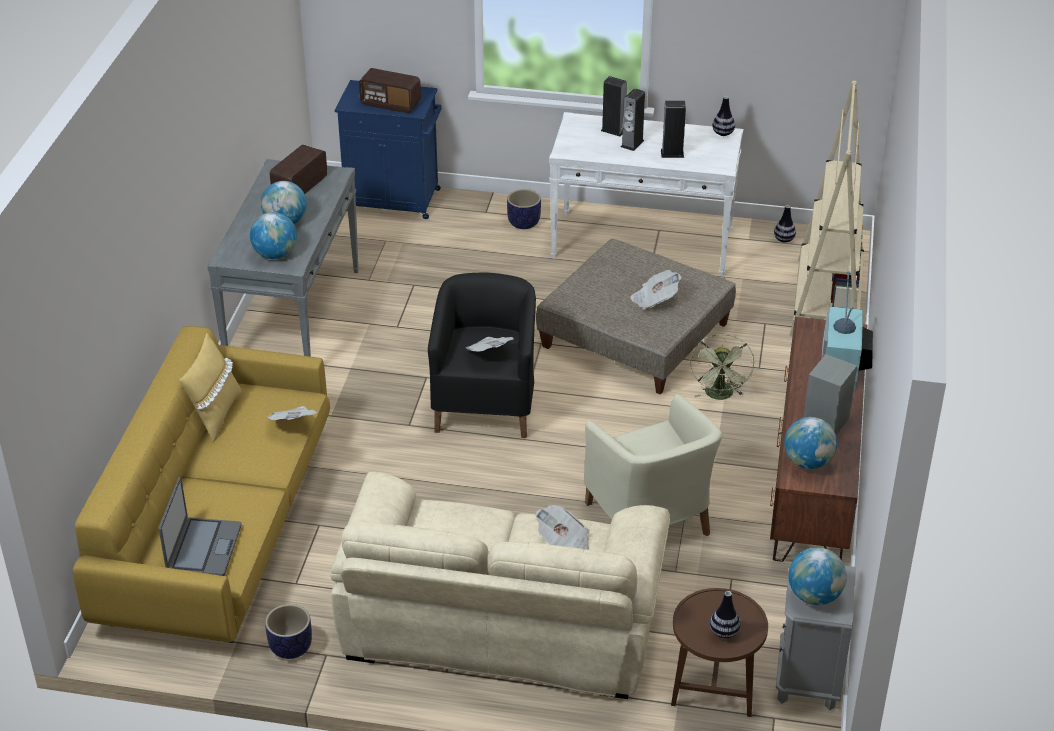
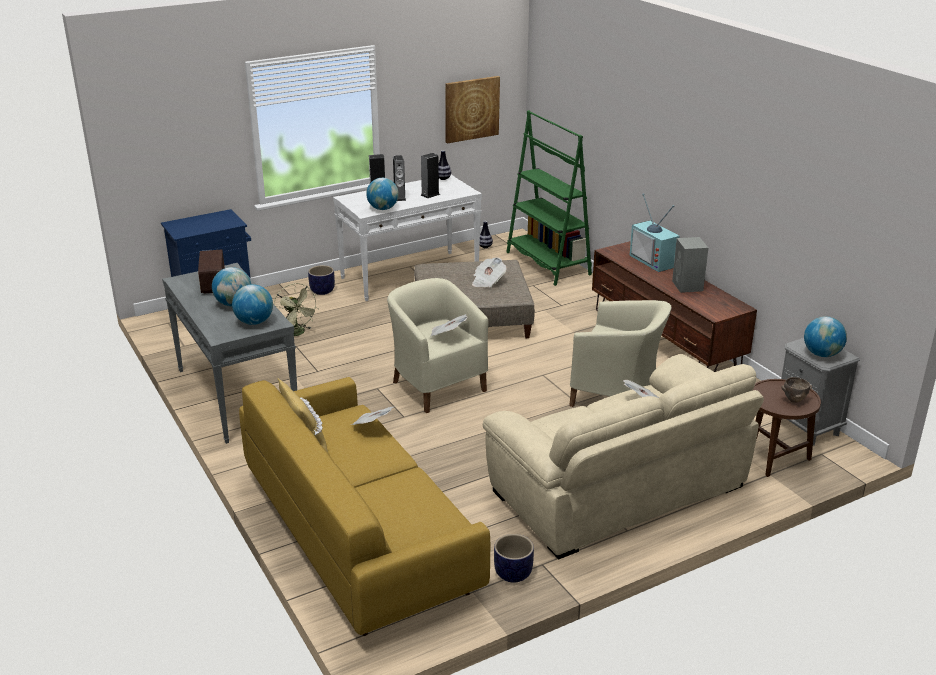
camera: 40 degrees left, 10 degrees down
laptop [159,477,242,576] -> none
radio [359,68,421,113] -> none
black armchair [428,273,536,438] -> beige armchair [387,278,488,413]
green fan [690,334,754,400] -> green fan moved to [274,283,319,336]
vase [710,591,740,638] -> brown bowl [781,377,812,403]
globe [784,417,837,469] -> globe moved to [366,178,399,210]
beige bookcase [790,81,864,337] -> green bookcase [506,110,592,286]
none -> picture [445,76,500,143]

